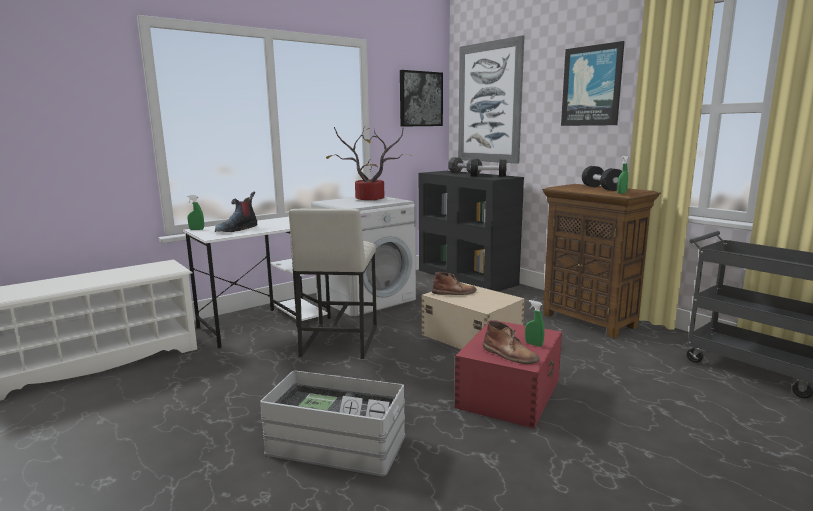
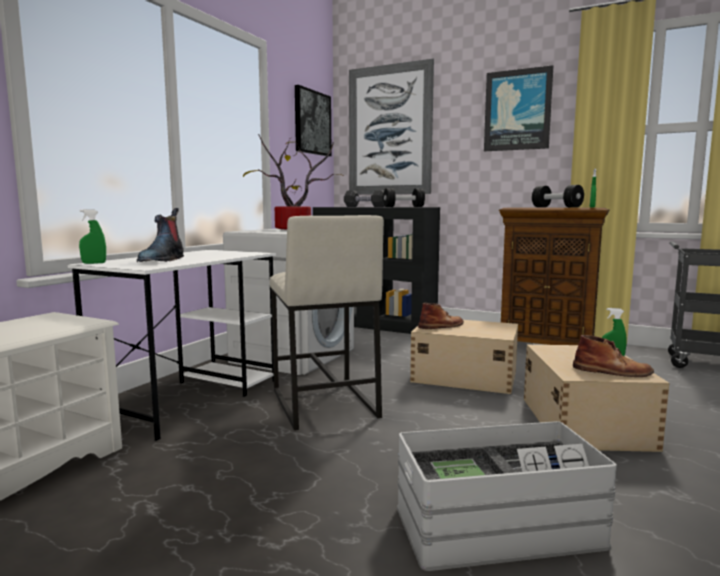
camera: 25 degrees left, 5 degrees down
red storage box [455,320,562,429] -> beige storage box [524,345,670,452]

